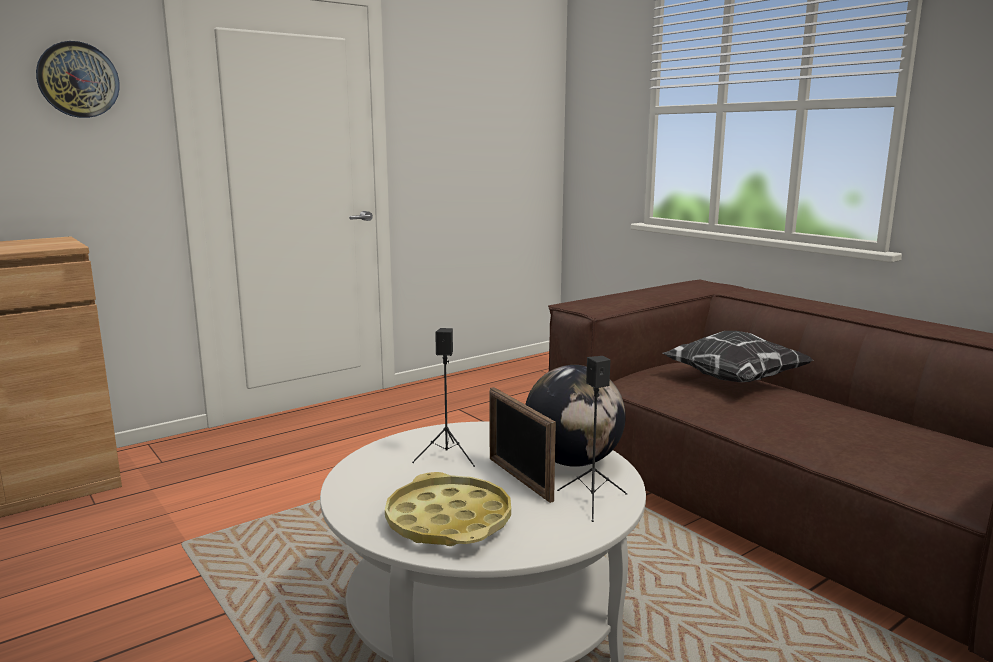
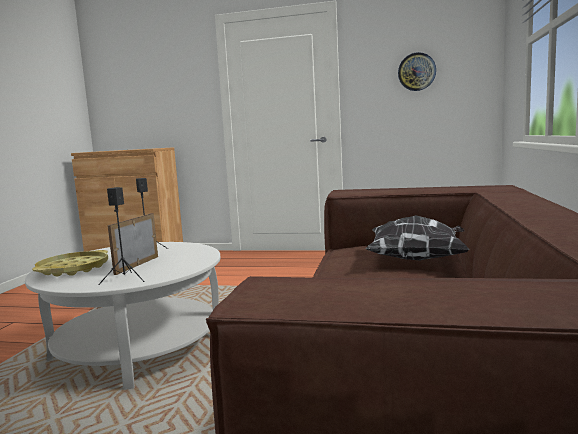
camera: 50 degrees right, 5 degrees down
wall clock [36,41,120,118] -> wall clock moved to [398,52,436,91]
globe [525,365,626,467] -> none

